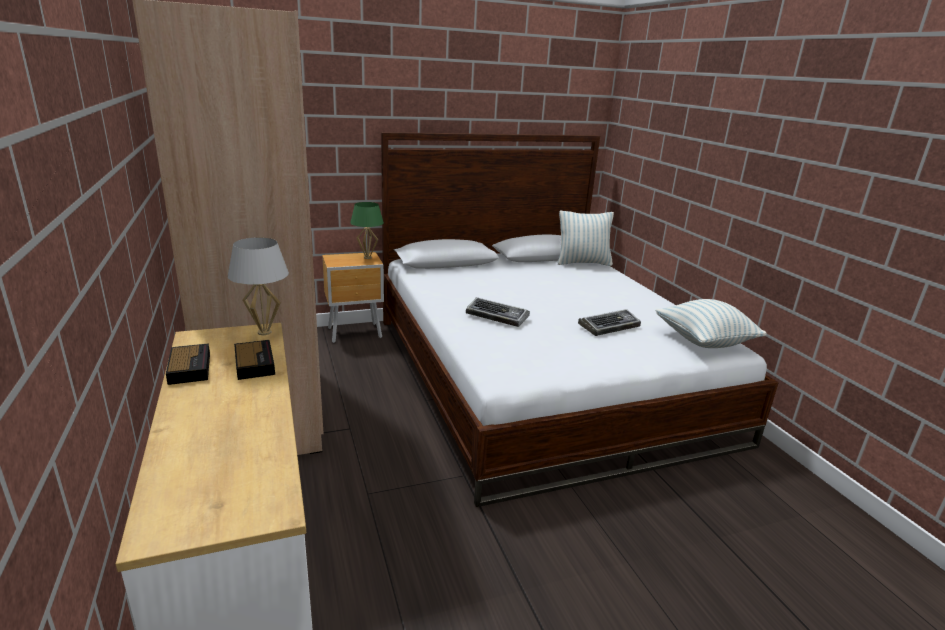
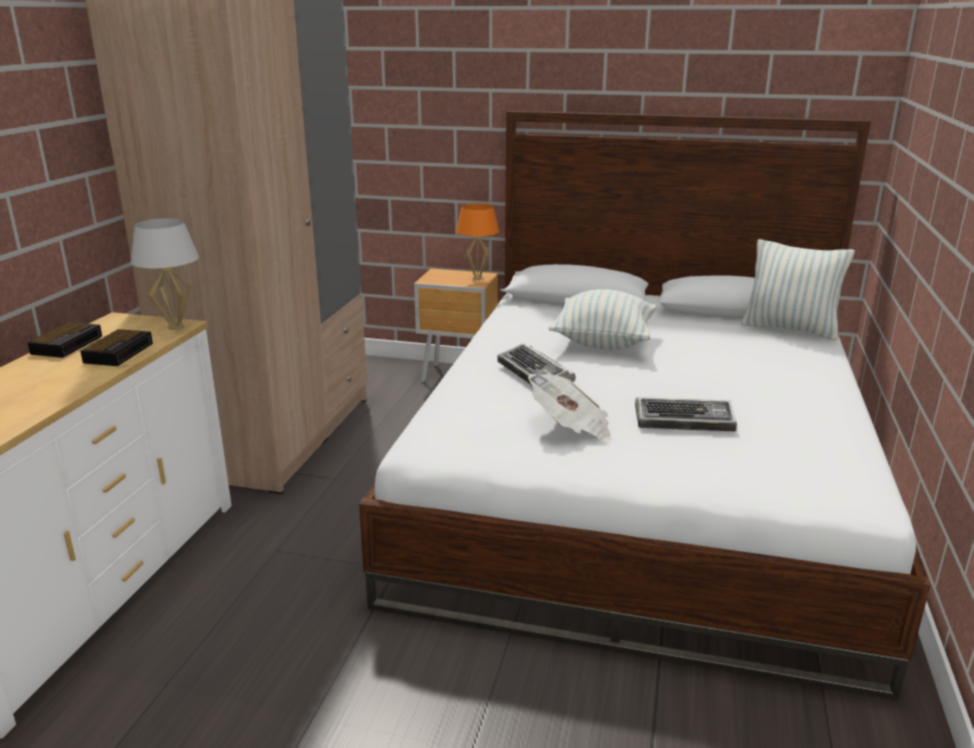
camera: 35 degrees right, 0 degrees up
green table lamp [350,202,384,259] -> orange table lamp [456,203,499,280]
pillow [655,299,767,348] -> pillow moved to [548,289,656,350]
none -> newspaper [528,374,611,441]

